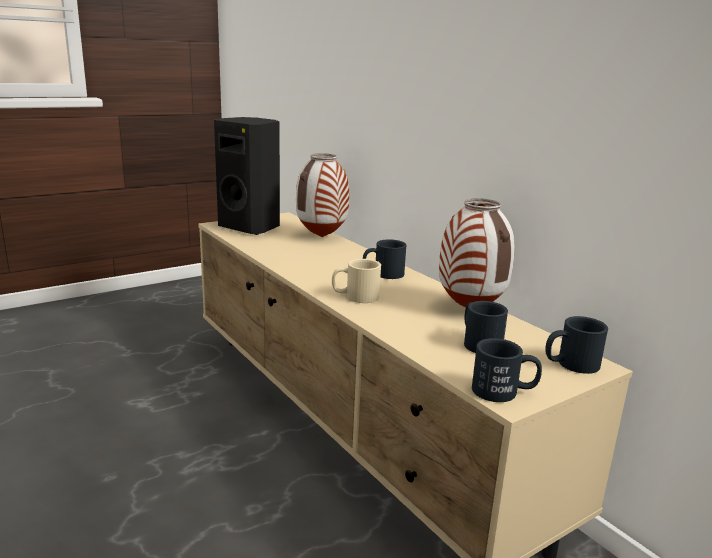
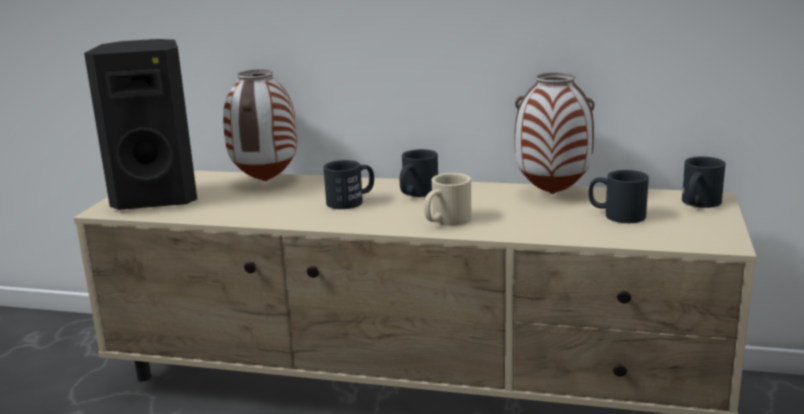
camera: 40 degrees left, 0 degrees up
black mug [472,338,542,402] -> black mug moved to [323,160,374,209]

